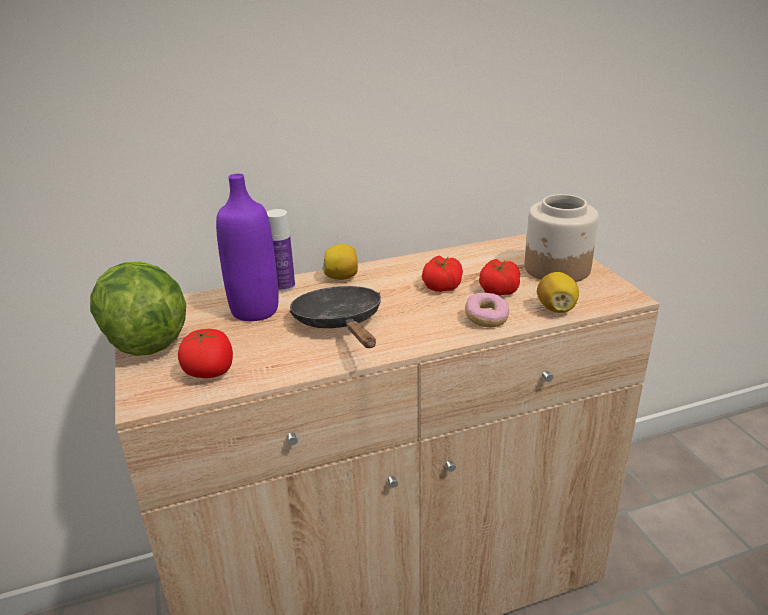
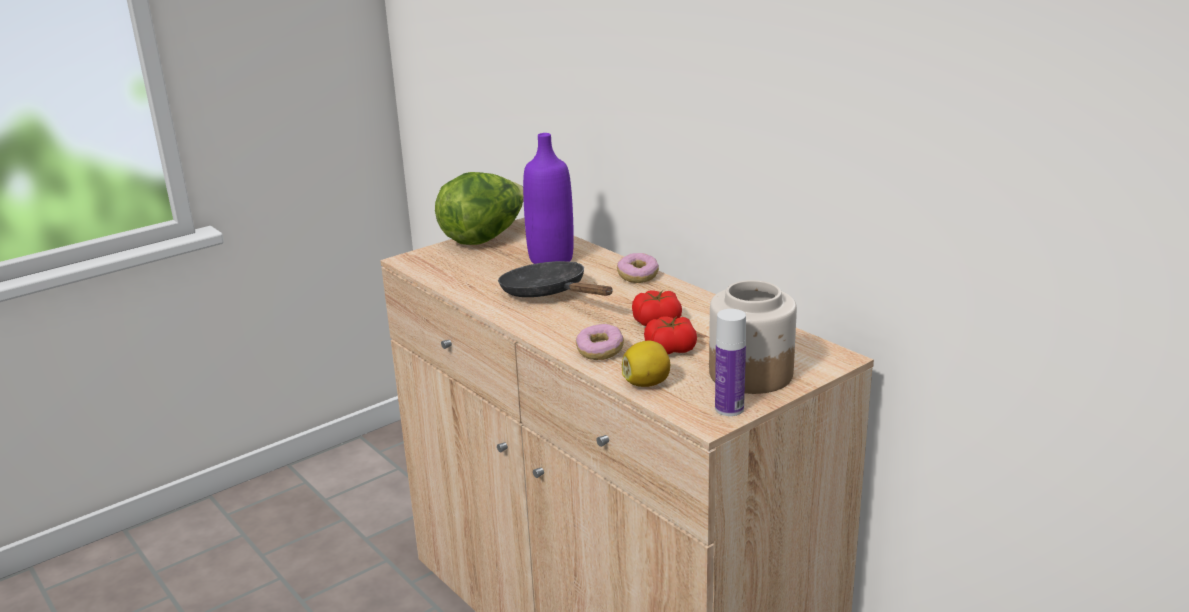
camera: 70 degrees right, 5 degrees down
tomato [178,329,233,378] -> none
bottle [267,209,295,292] -> bottle moved to [715,309,746,416]
black frying pan [289,286,381,348] -> black frying pan turned 90 degrees counterclockwise [498,261,613,297]
lemon [323,244,358,280] -> donut [617,253,659,283]

